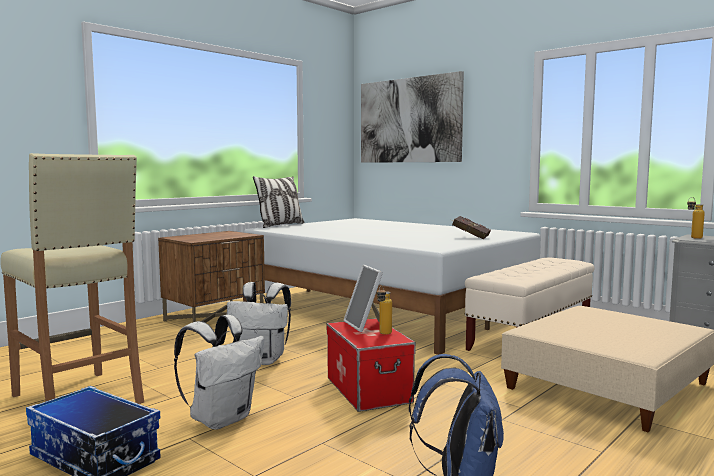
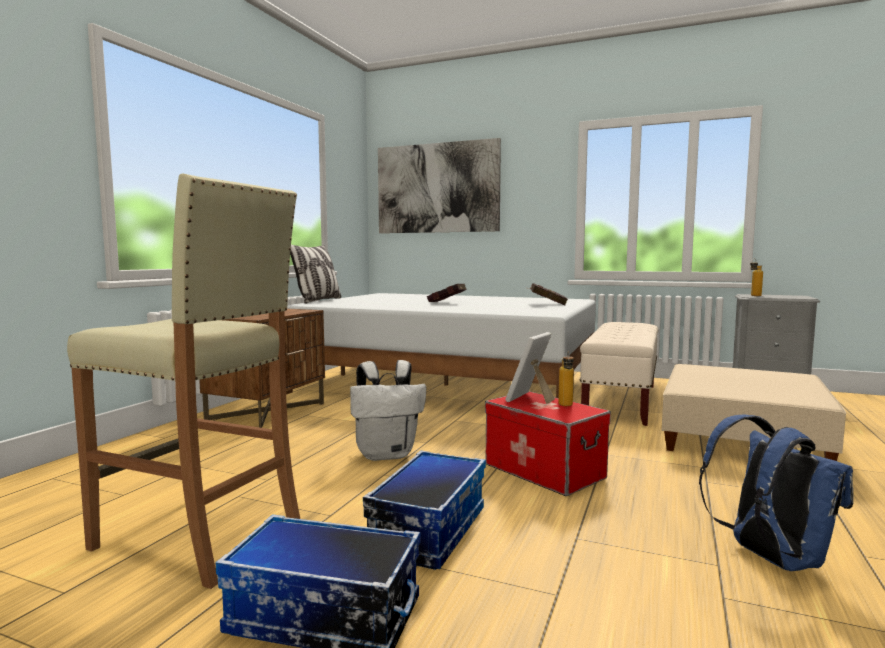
camera: 20 degrees left, 0 degrees up
white backpack [174,315,264,430] -> storage box [363,450,486,570]
picture frame [344,265,383,332] -> picture frame turned 75 degrees clockwise [505,332,555,404]
none -> red book [427,284,467,302]

